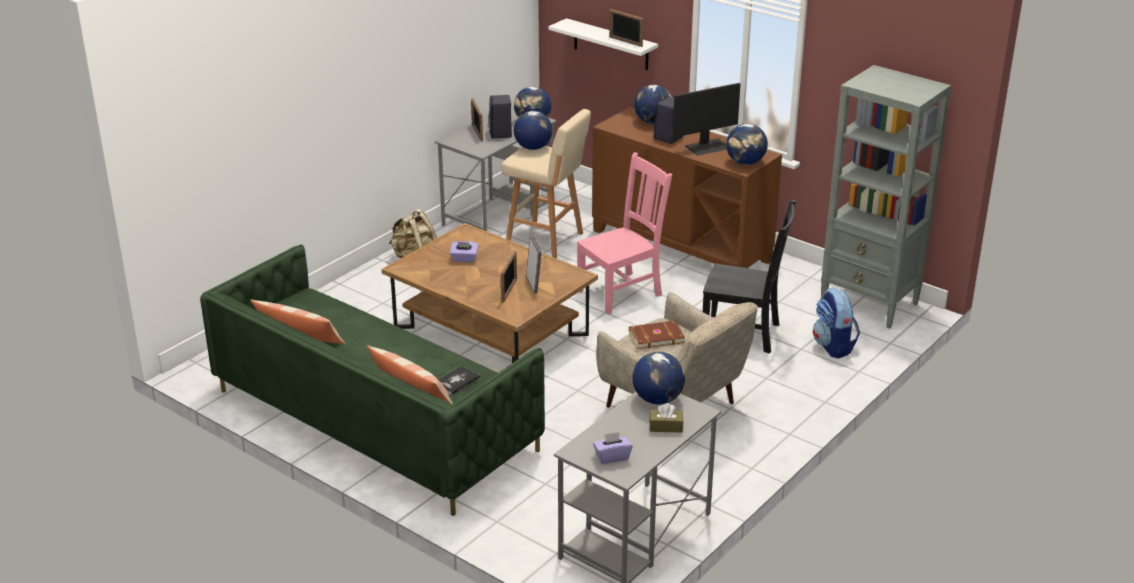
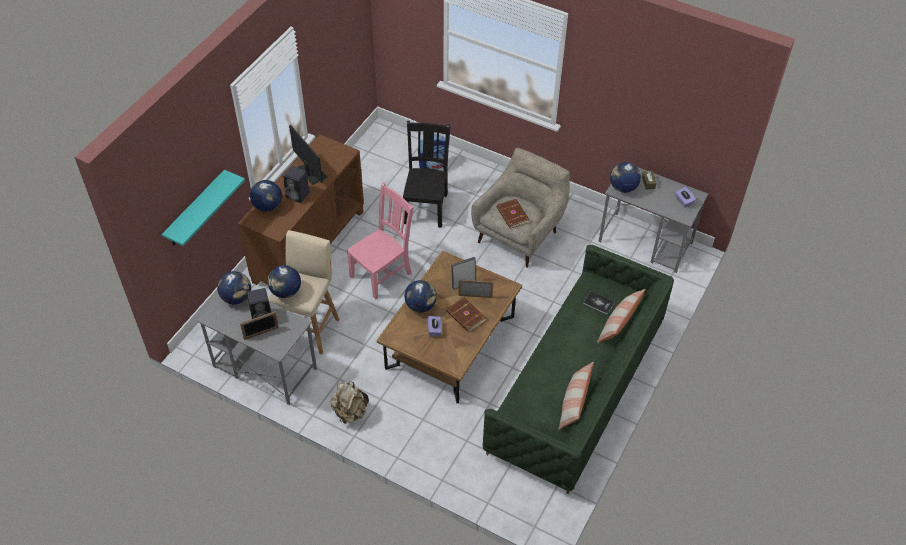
camera: 100 degrees left, 20 degrees up
white shelf [549,18,658,70] -> turquoise shelf [162,170,245,246]
pink chair [577,152,672,315] -> pink chair turned 90 degrees clockwise [347,182,414,299]
picture frame [609,9,643,47] -> none
globe [726,123,768,165] -> globe moved to [405,280,437,313]
grey bookcase [820,65,951,329] -> none
none -> brown book [446,297,486,332]

